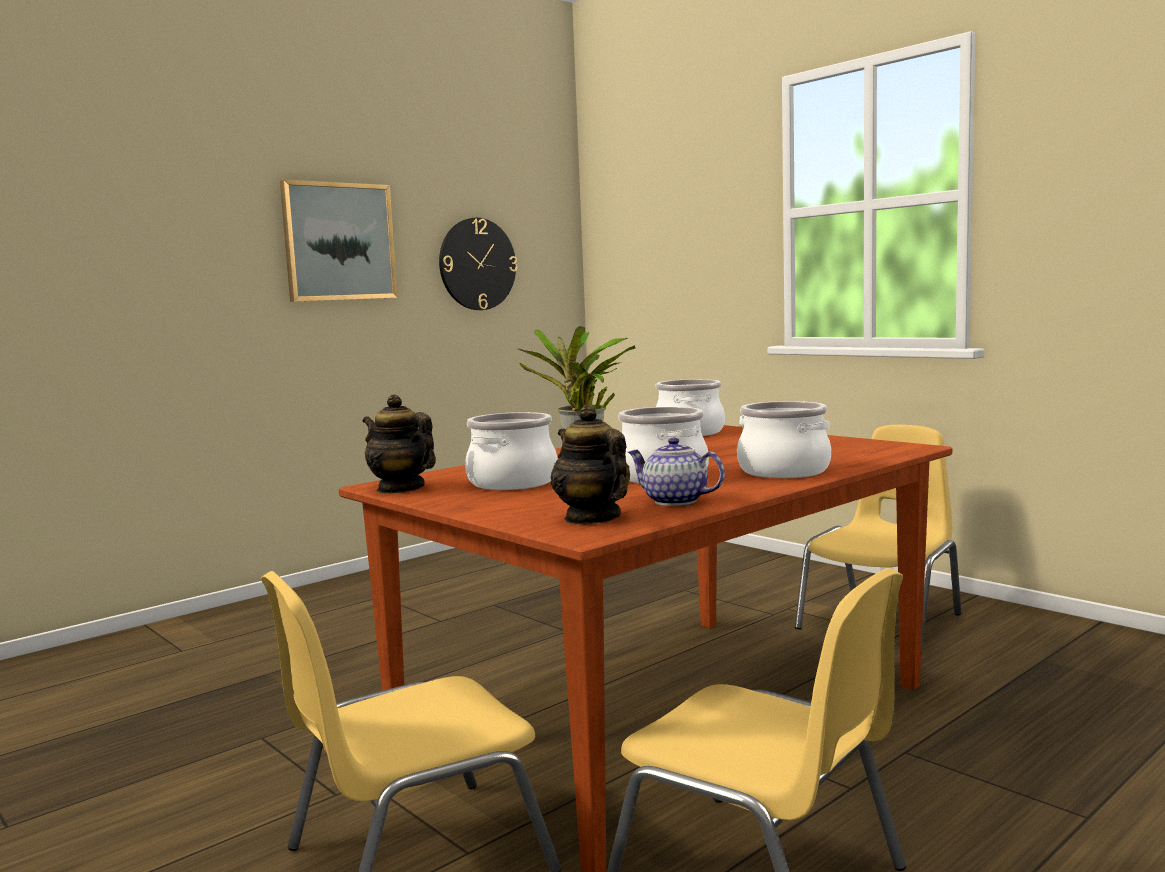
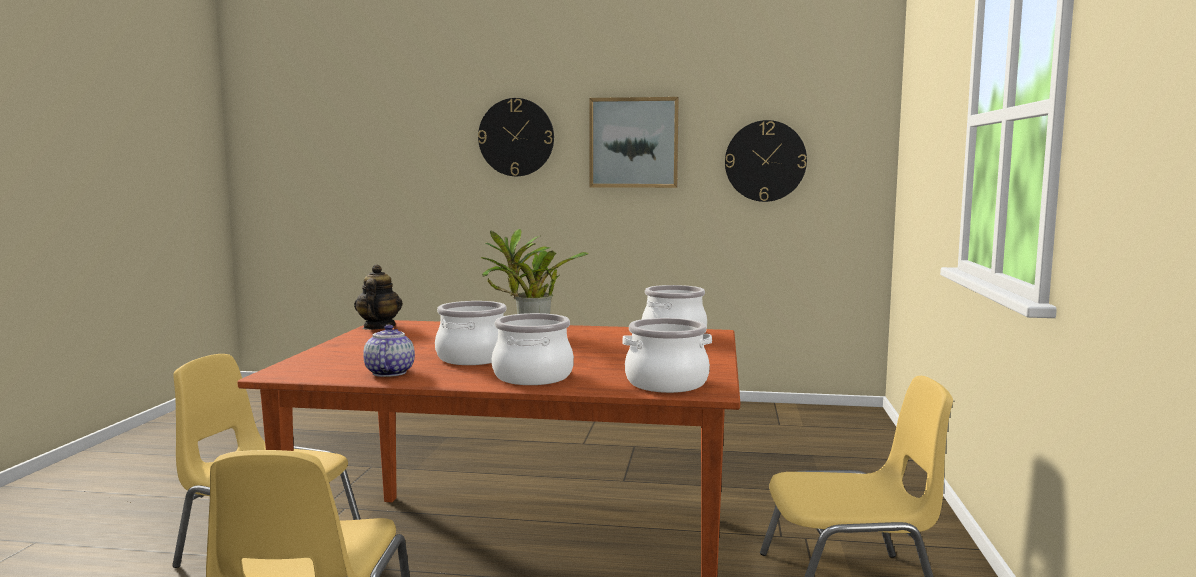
camera: 50 degrees right, 0 degrees up
cooking pot [465,412,558,490] -> cooking pot moved to [622,318,712,393]
teapot [551,405,630,524] -> none
none -> wall clock [478,98,554,176]

